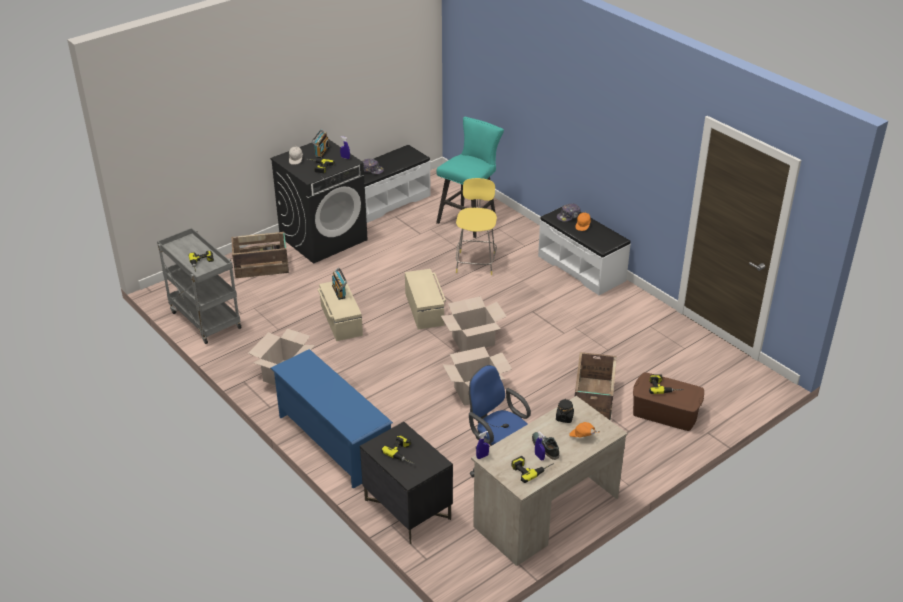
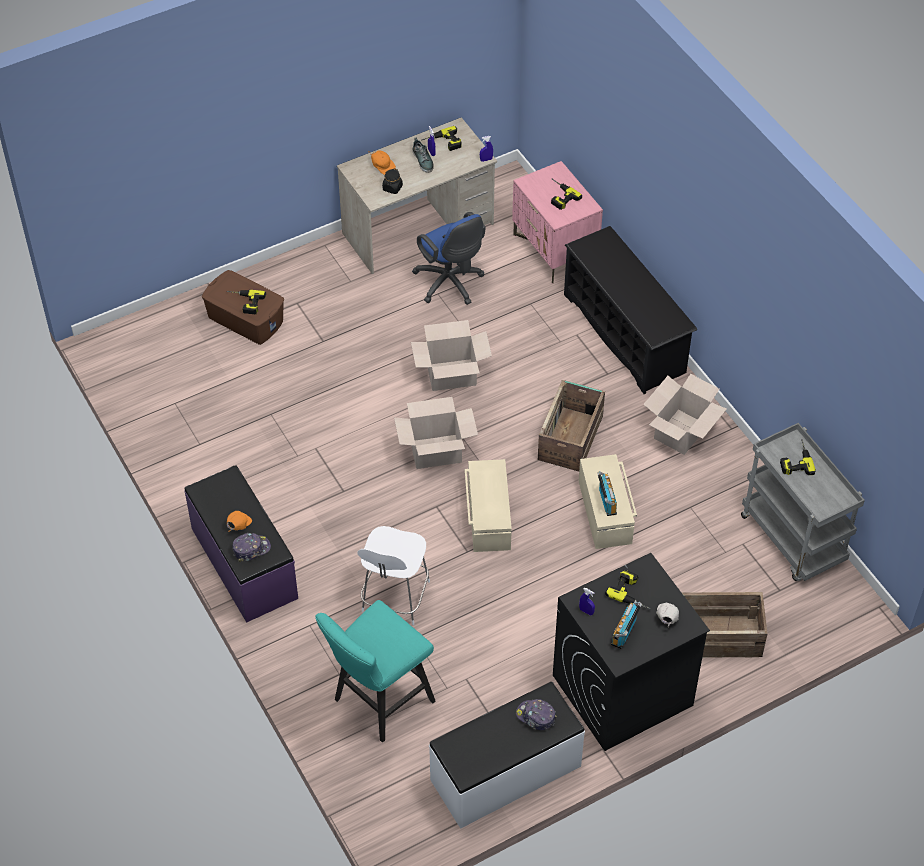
camera: 170 degrees left, 15 degrees up
blue shoe rack [270,349,393,489] -> black shoe rack [564,226,697,394]
black nightstand [360,422,453,544] -> pink nightstand [512,161,603,284]
yellow stool [456,178,497,275] -> white stool [357,526,430,625]
white bench [538,204,631,295] -> purple bench [184,465,298,623]
crate [575,352,617,421] -> crate moved to [538,380,605,471]

